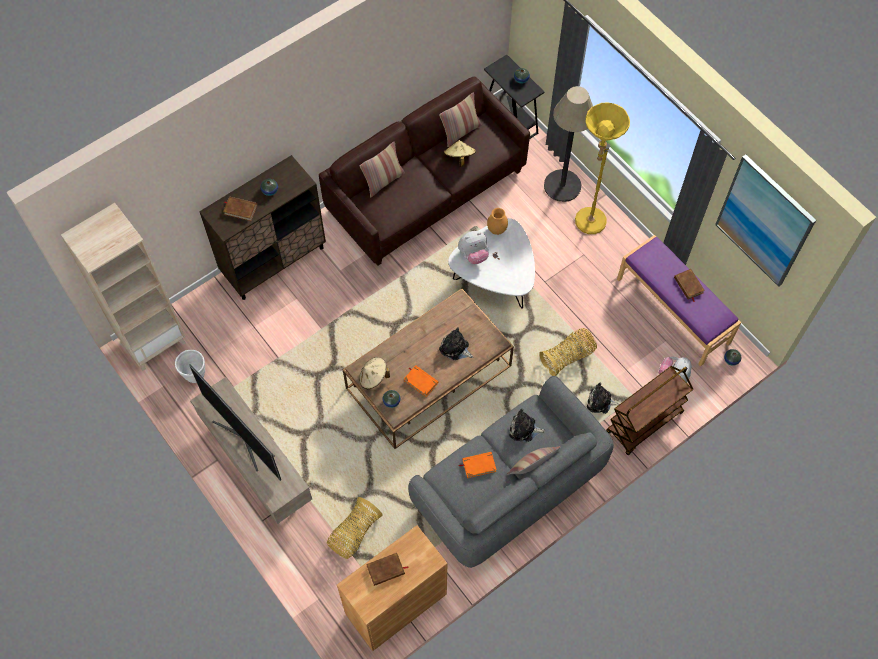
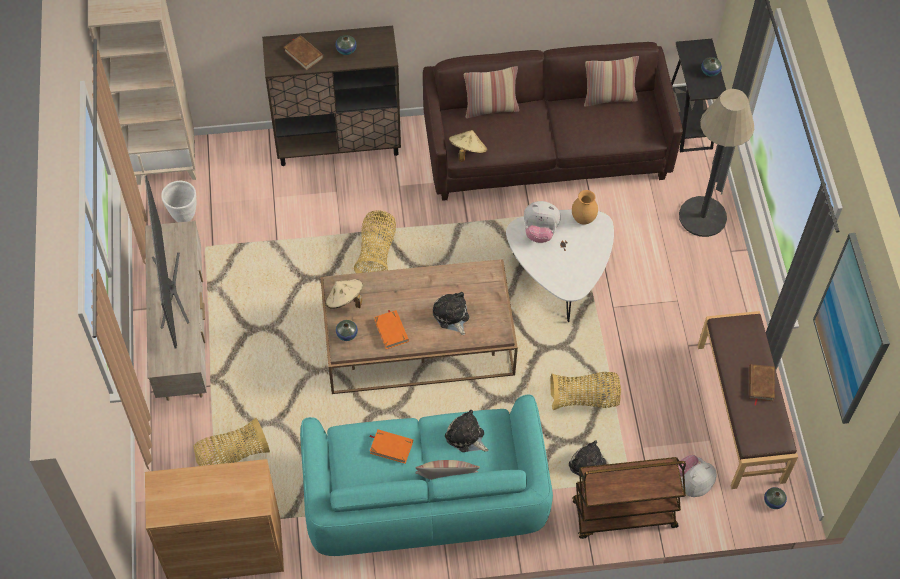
camera: 30 degrees right, 5 degrees down
brown book [366,553,408,586] -> none
grey sofa [409,376,613,568] -> turquoise sofa [300,395,553,556]
beige hat [444,140,476,167] -> beige hat moved to [449,130,487,162]
yellow floor lamp [575,102,630,234] -> none
purple bench [617,235,741,366] -> brown bench [698,311,798,489]
none -> basket [354,210,396,273]

